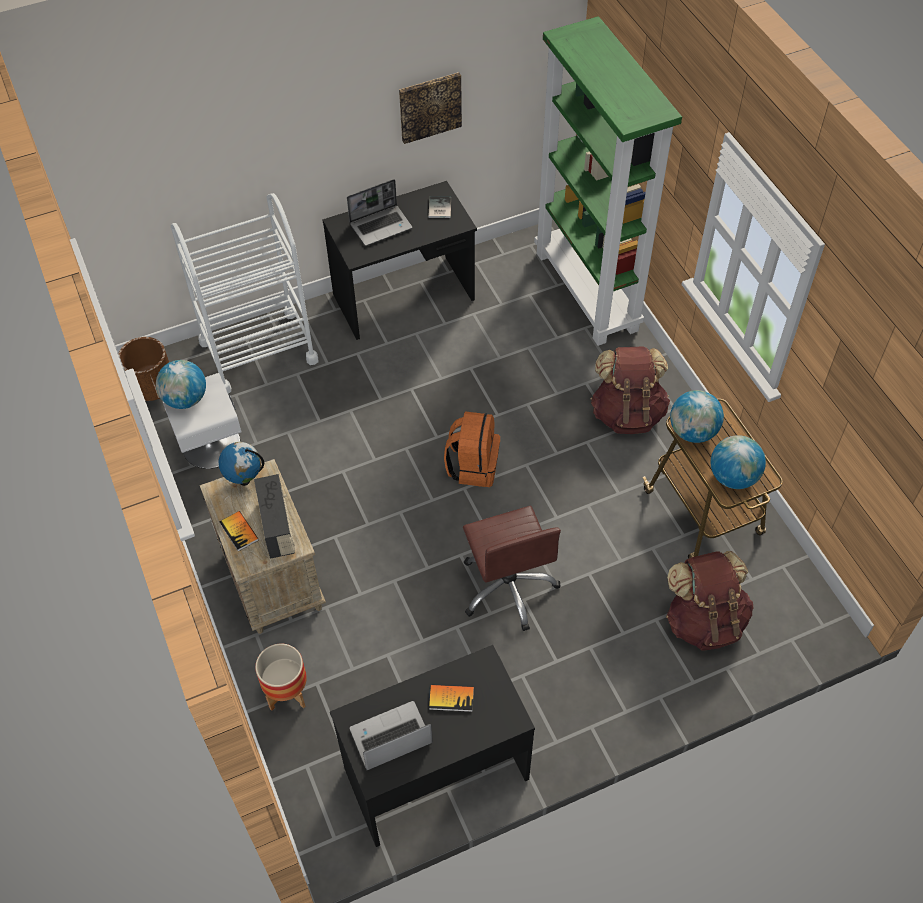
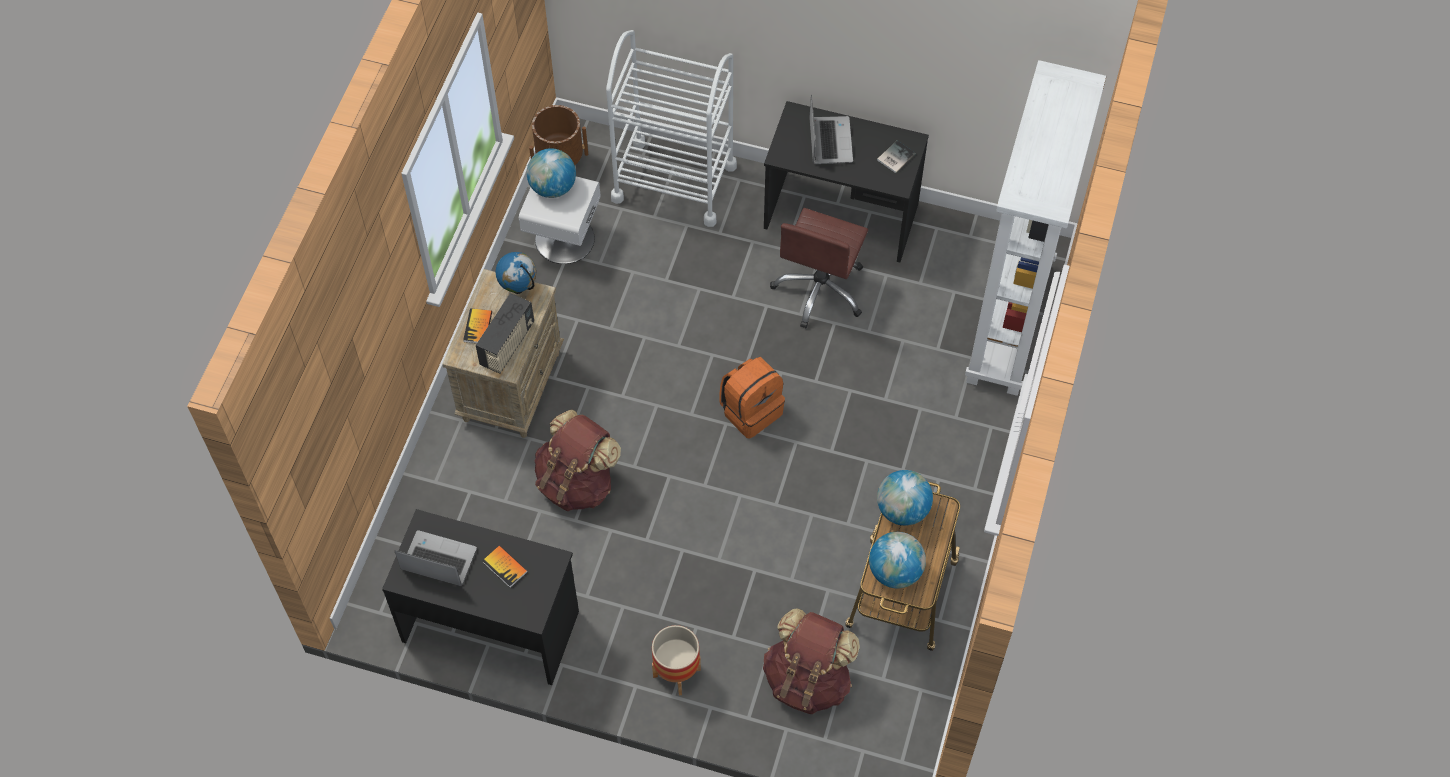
camera: 40 degrees right, 5 degrees up
planter [255,643,307,711] -> planter moved to [652,625,701,695]
laptop [347,179,412,246] -> laptop turned 105 degrees counterclockwise [810,94,853,164]
picture [399,72,462,144] -> none
brown office chair [463,506,561,631] -> brown office chair moved to [770,208,868,328]
green bookcase [534,16,682,346] -> white bookcase [965,60,1106,396]
brown backpack [590,347,670,434] -> brown backpack moved to [535,410,621,511]

